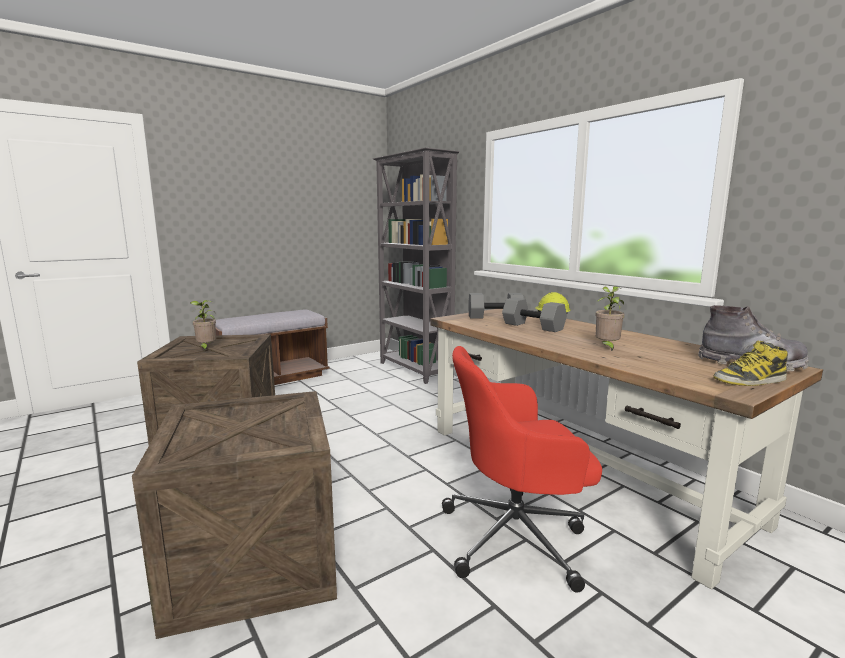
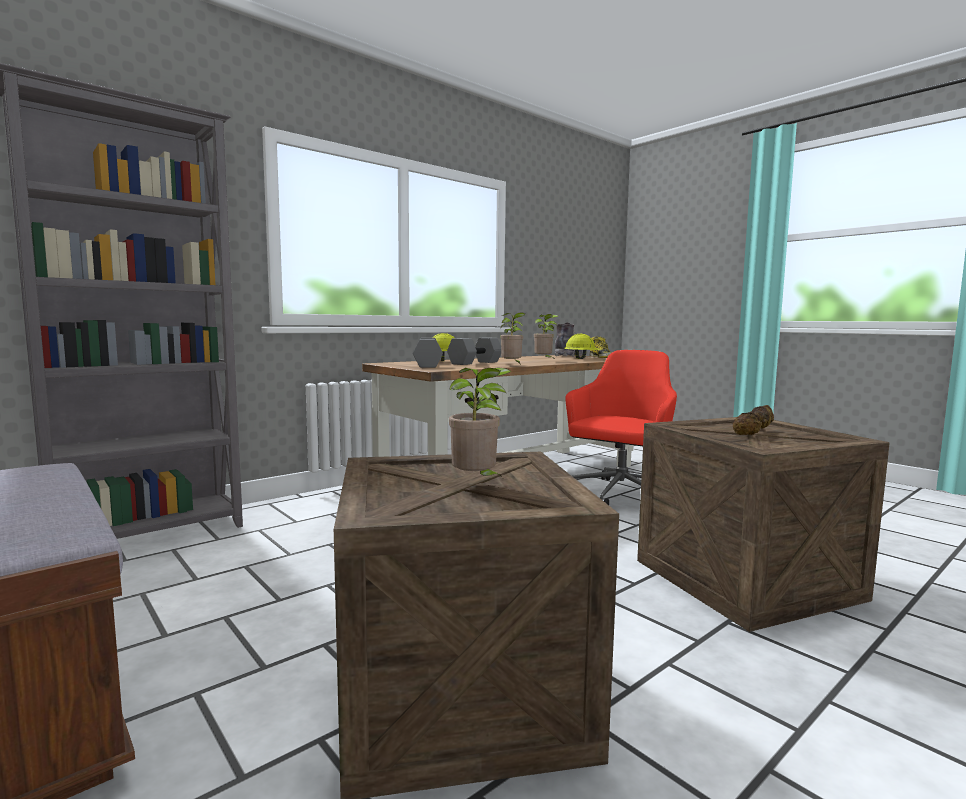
camera: 95 degrees left, 5 degrees down
red office chair [442,346,602,593] -> red office chair turned 135 degrees counterclockwise [566,350,677,505]
none -> potted plant [500,312,525,363]
none -> yellow hard hat [564,334,602,359]
none -> brown dumbbell [733,405,774,435]

